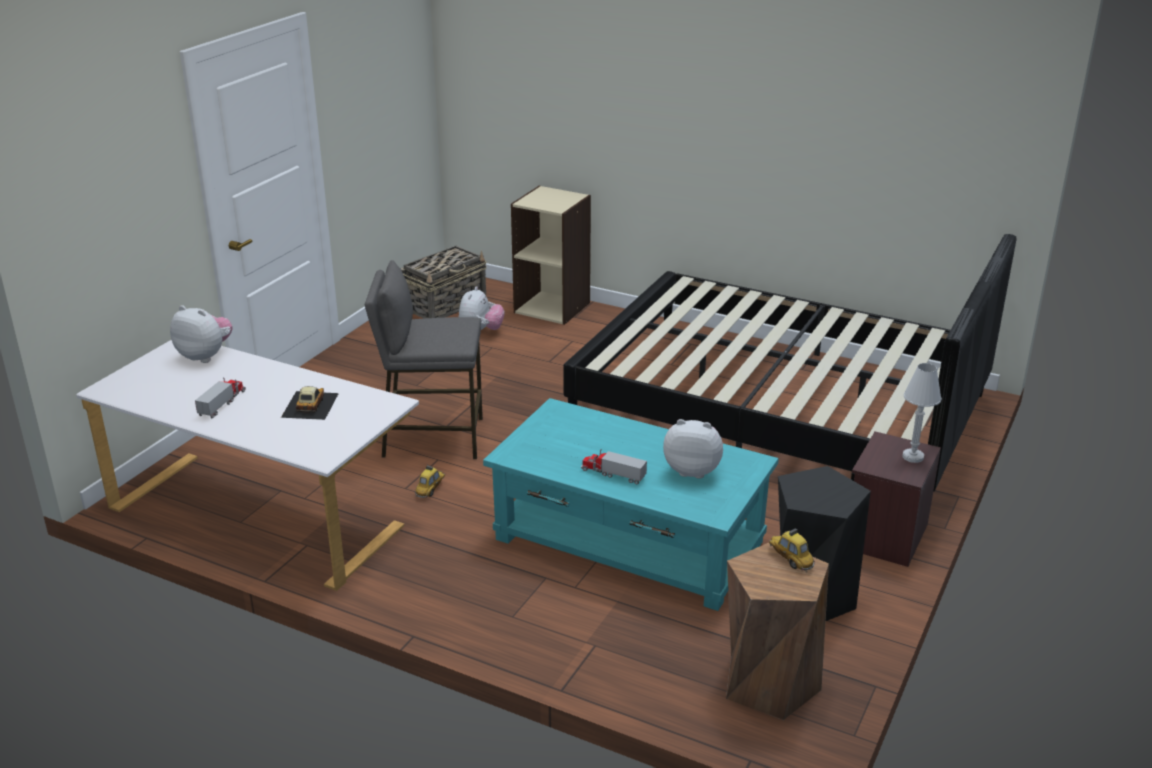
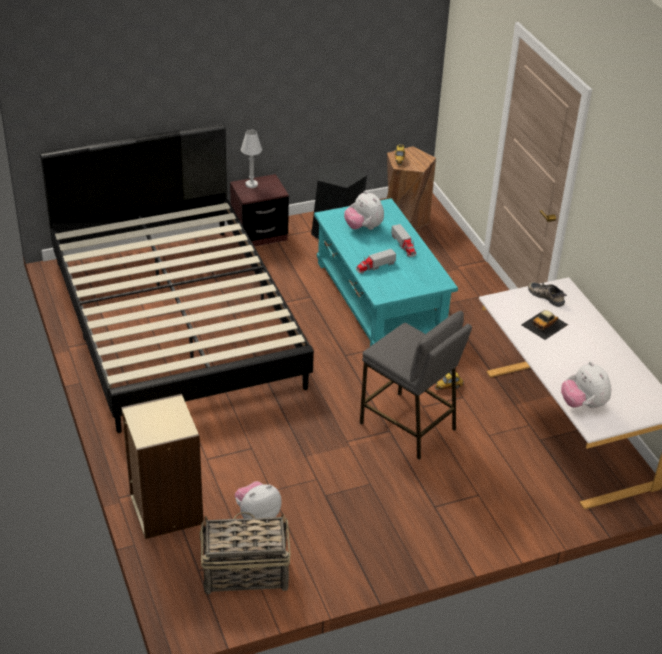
camera: 140 degrees left, 10 degrees up
toy truck [195,377,246,418] -> toy truck moved to [356,249,396,274]
none -> shoe [528,282,567,307]

